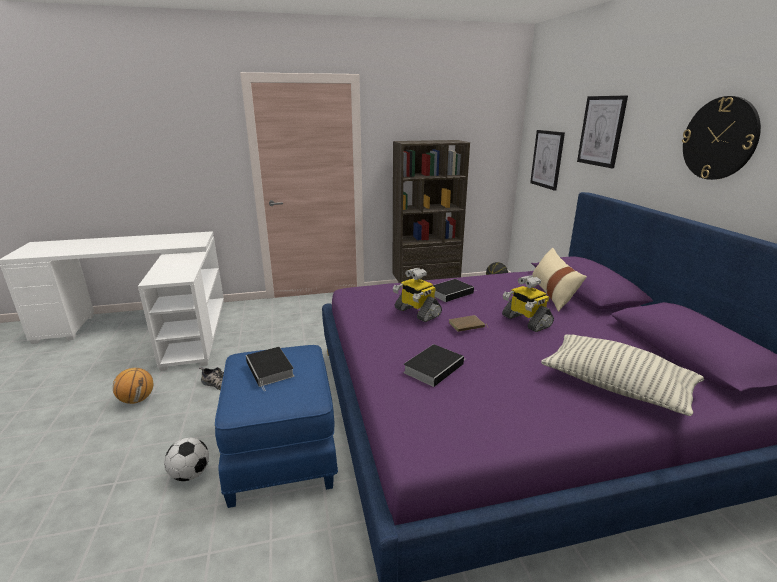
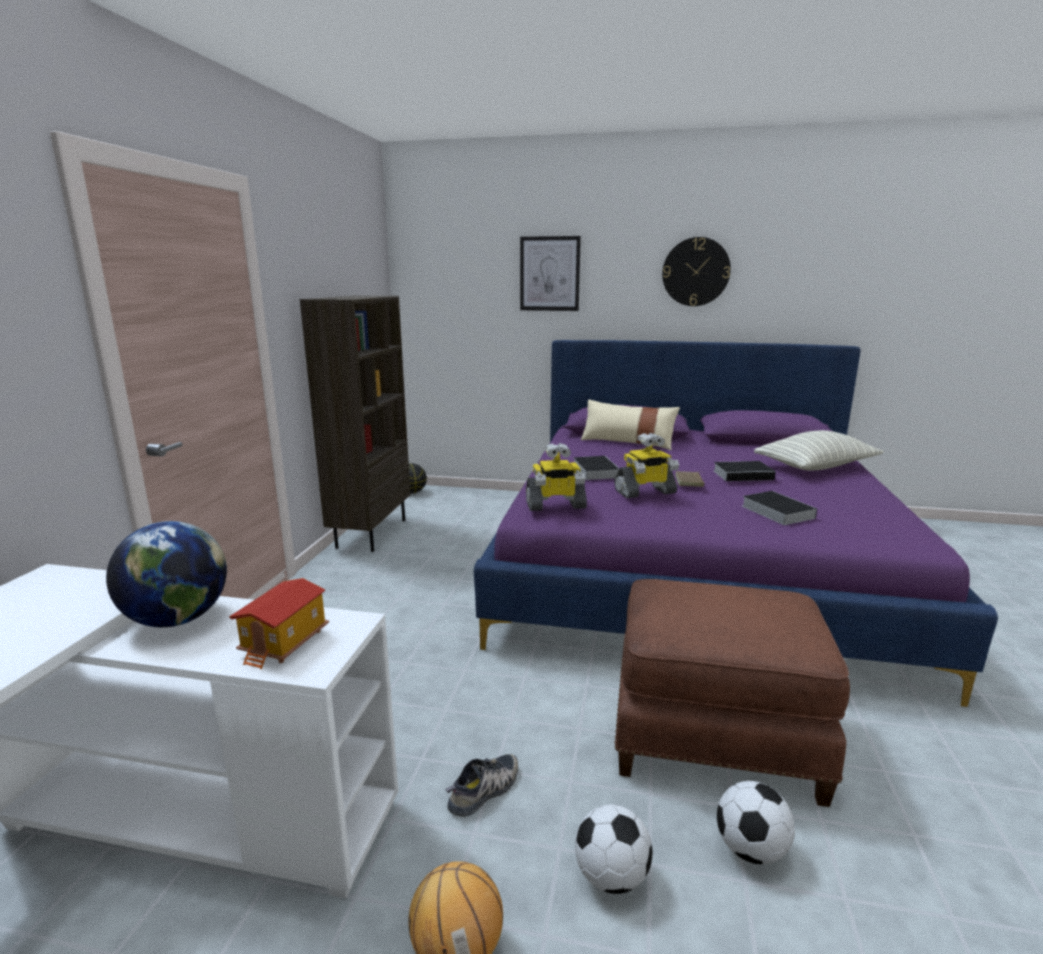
camera: 65 degrees left, 5 degrees down
blue ottoman [215,345,338,508] -> brown ottoman [614,579,850,807]
book [246,347,294,391] -> book moved to [714,461,782,481]
toy robot [502,275,554,332] -> toy robot moved to [526,443,587,511]
picture [530,130,565,191] -> none
none -> globe [106,521,227,627]
none -> toy house [229,578,329,669]
none -> football [575,804,653,894]

